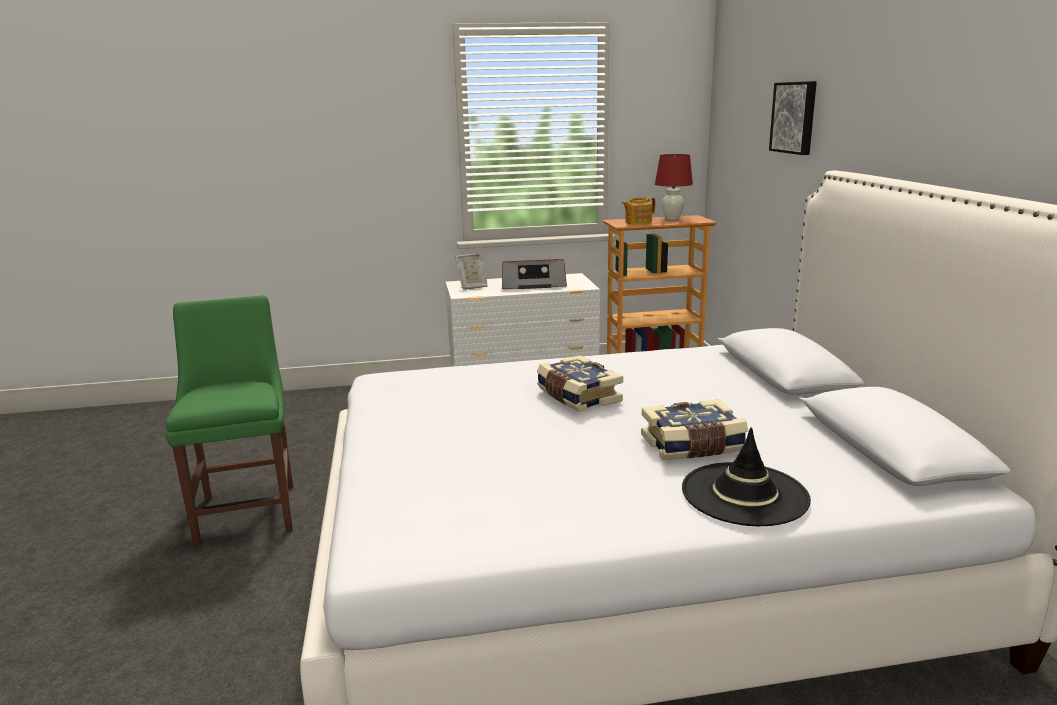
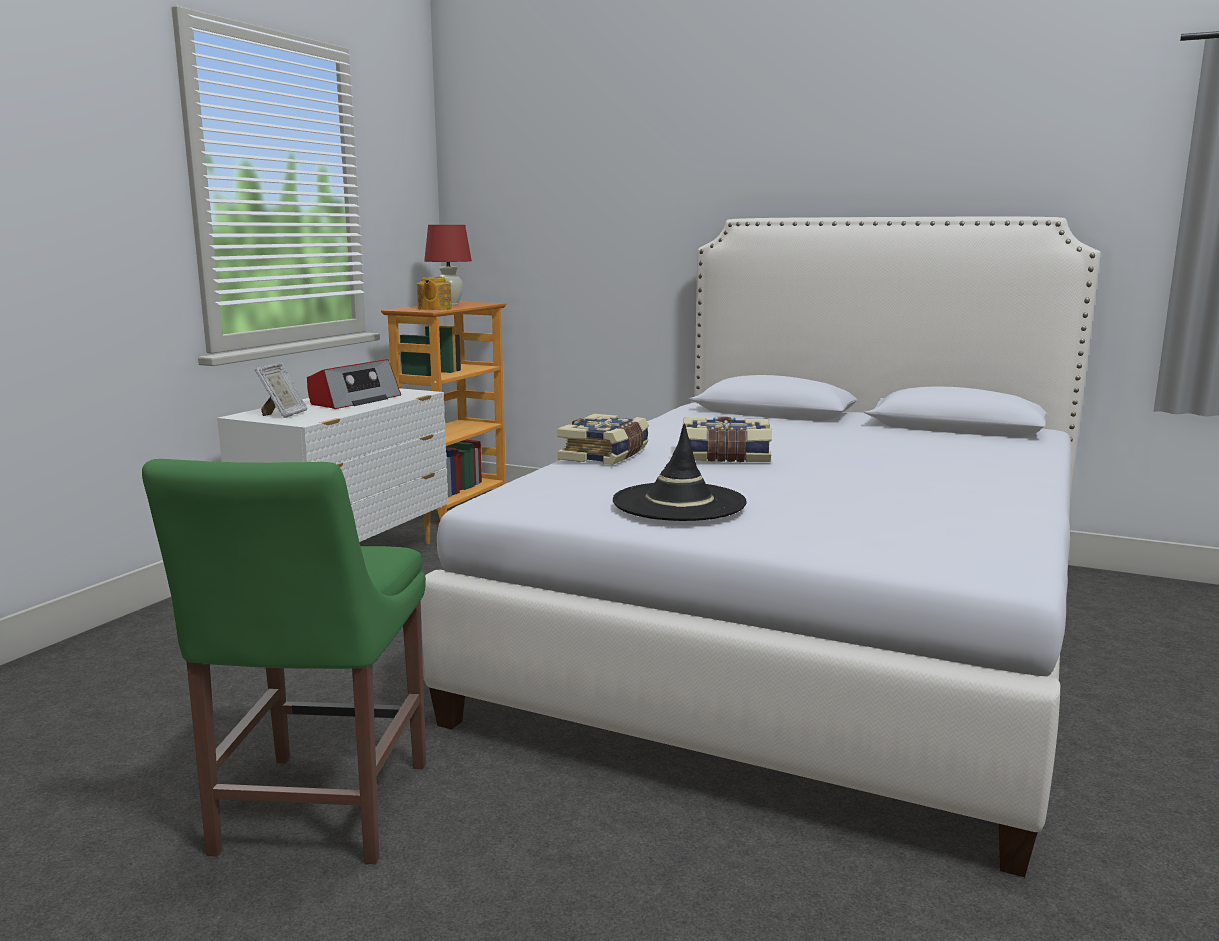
camera: 55 degrees left, 5 degrees down
green chair [166,295,293,547] -> green chair turned 105 degrees counterclockwise [142,459,426,864]
book [641,399,748,460] -> book moved to [557,414,649,465]
black hat [682,427,811,526] -> black hat moved to [613,423,747,521]
picture [769,81,817,155] -> none

